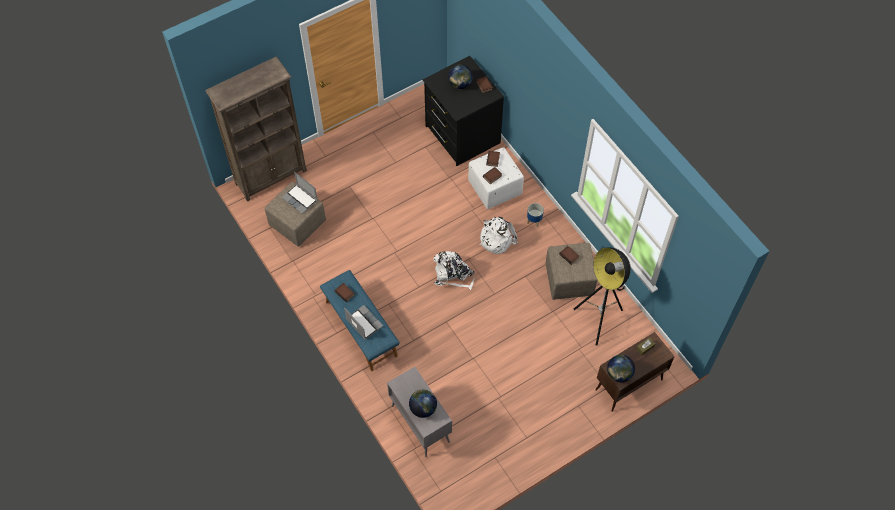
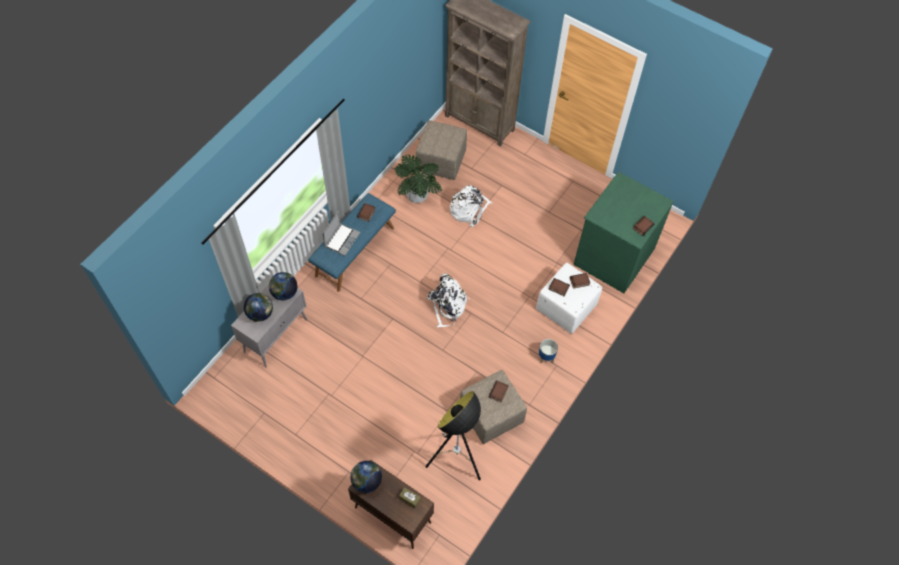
camera: 65 degrees right, 0 degrees up
laptop [282,172,318,214] -> none
black dresser [423,56,504,166] -> green dresser [574,172,674,293]
globe [448,64,473,89] -> globe moved to [269,272,298,300]
white backpack [480,217,518,254] -> white backpack moved to [450,185,492,227]
none -> potted plant [394,155,442,203]

